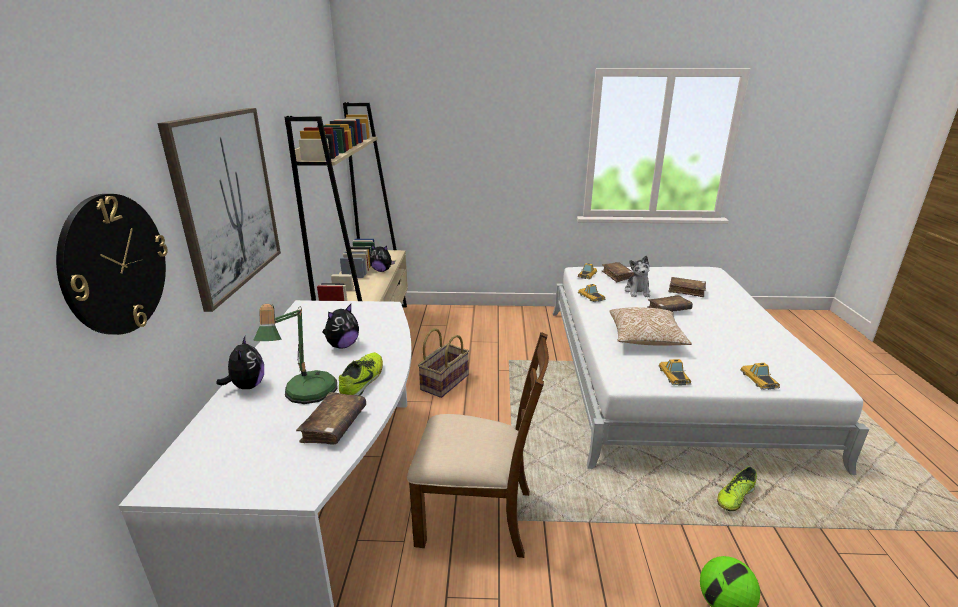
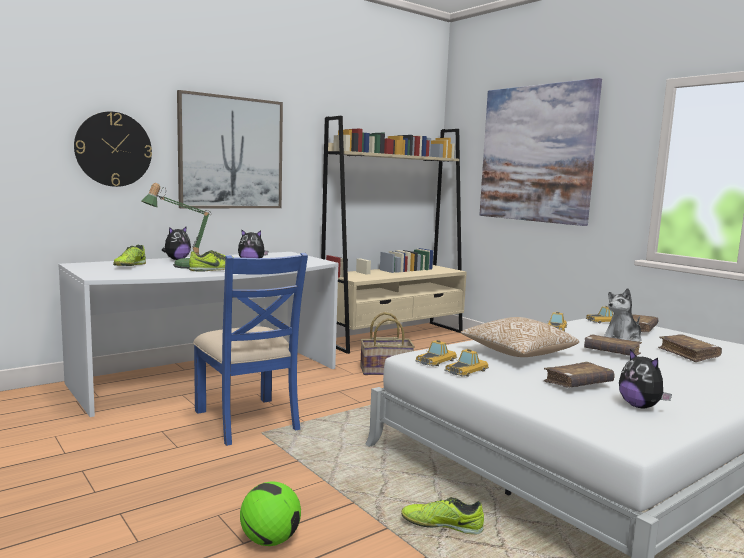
camera: 50 degrees right, 15 degrees down
brown book [296,392,366,444] -> brown book moved to [544,362,615,388]
plush toy [370,245,395,272] -> plush toy moved to [619,349,672,409]
brown chair [407,332,549,558] -> blue chair [193,253,308,446]
toy car [740,363,780,390] -> toy car moved to [415,340,457,366]
none -> shoe [113,245,146,266]
none -> picture [479,78,602,226]

